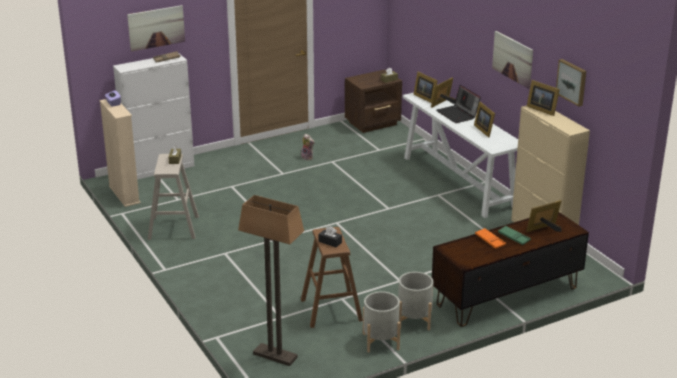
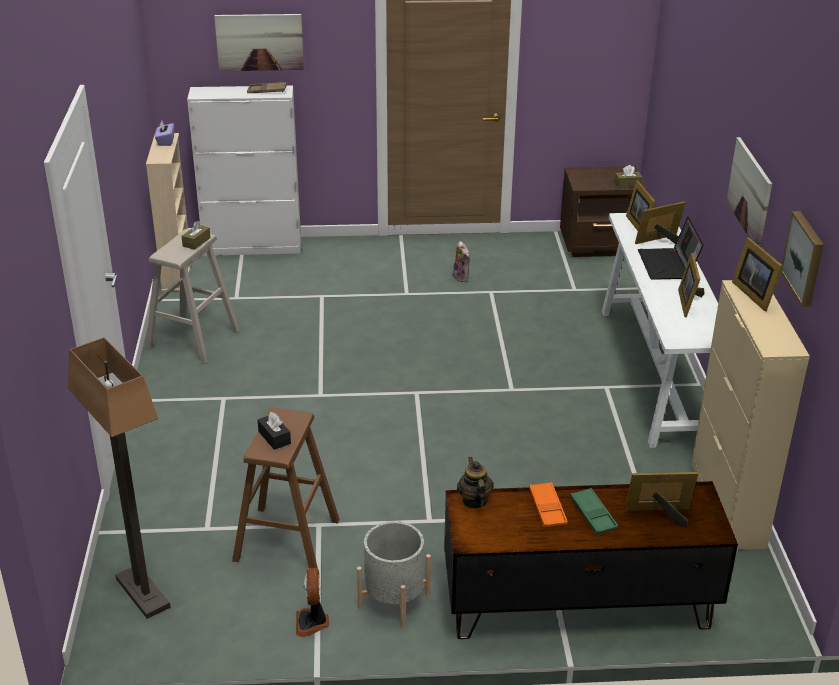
camera: 25 degrees right, 5 degrees up
grey planter [363,291,401,353] -> fan [296,568,329,637]
none -> teapot [457,457,494,509]

